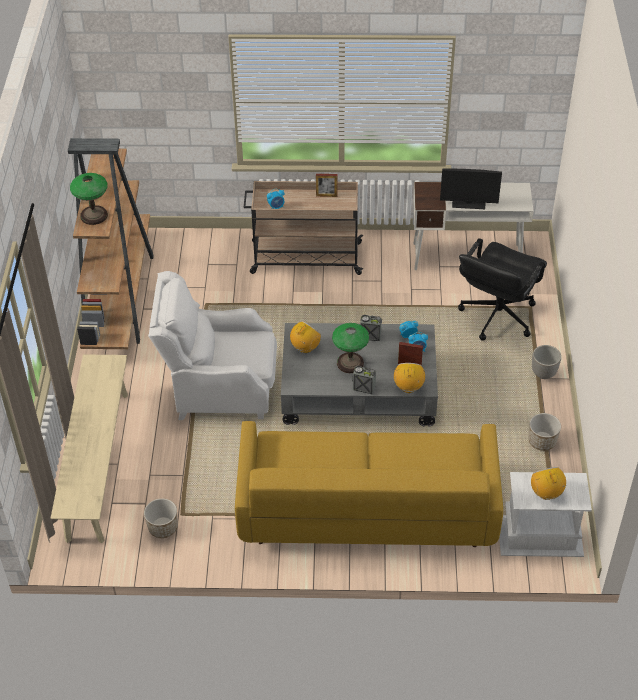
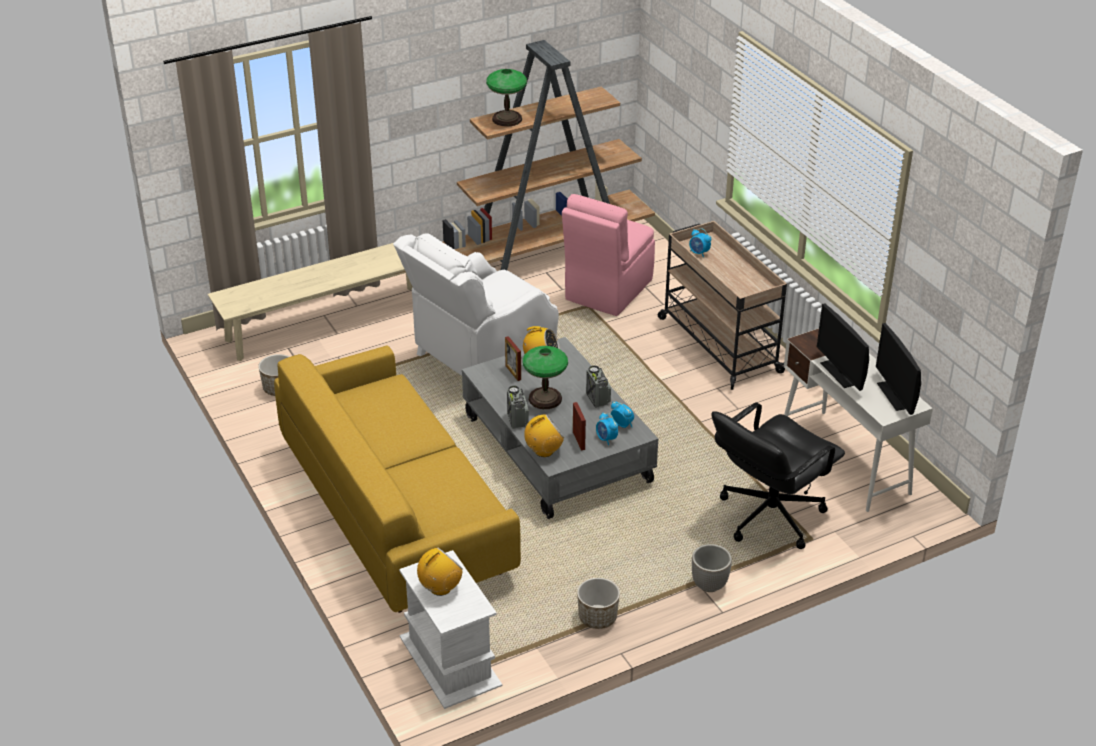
camera: 60 degrees right, 10 degrees down
white armchair [148,271,277,420] -> white armchair turned 105 degrees counterclockwise [393,233,559,376]
picture frame [316,174,338,197] -> picture frame moved to [505,336,521,381]
black office chair [458,238,547,341] -> black office chair turned 45 degrees counterclockwise [711,402,845,549]
none -> pink chair [562,194,655,316]
none -> monitor [876,323,921,415]

